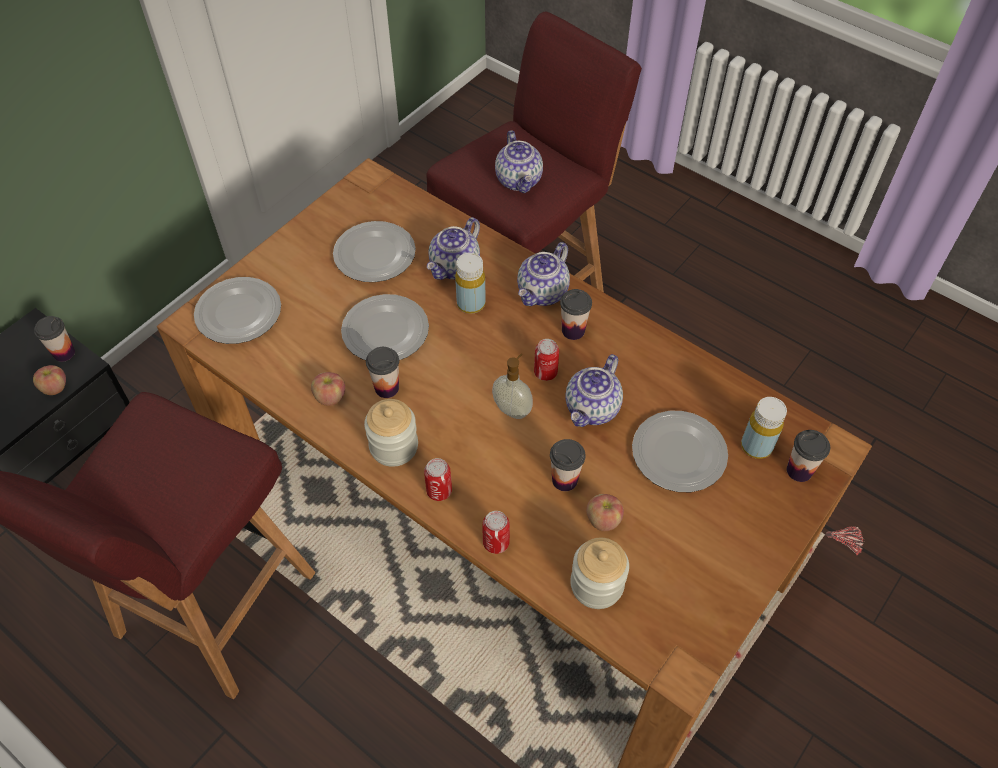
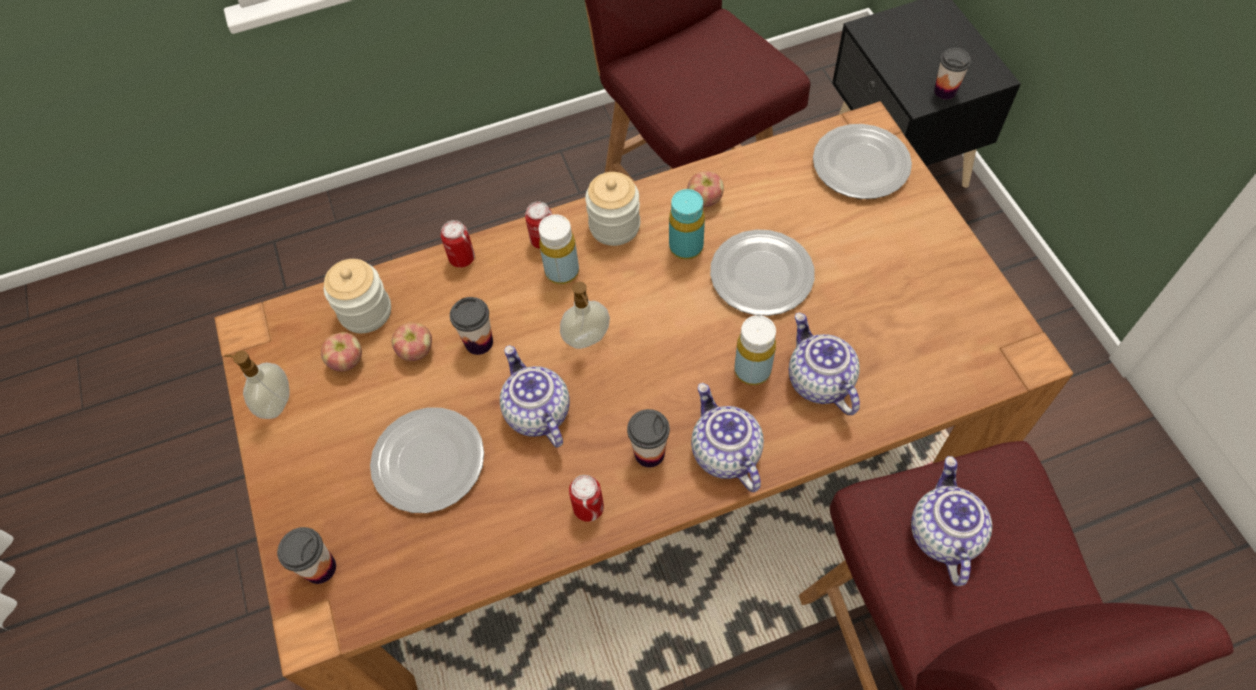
camera: 125 degrees right, 5 degrees up
apple [33,365,66,395] -> apple moved to [321,332,362,372]
plate [333,221,416,282] -> none
cup [366,347,399,398] -> turquoise bottle [669,189,705,260]
teapot [495,130,543,193] -> teapot turned 75 degrees clockwise [911,456,992,586]
can [534,339,559,381] -> can moved to [569,475,604,522]
yellow bottle [741,397,787,459] -> yellow bottle moved to [538,214,579,284]
none -> soap dispenser [224,351,290,419]

